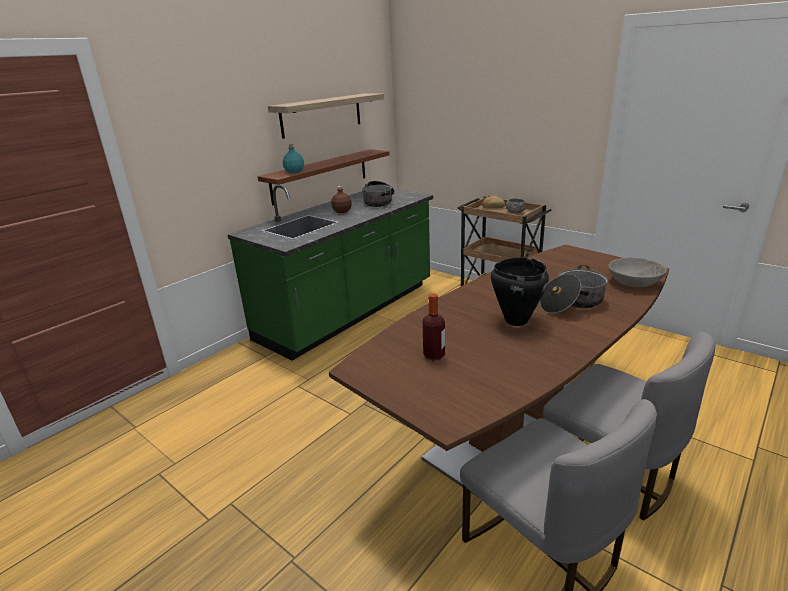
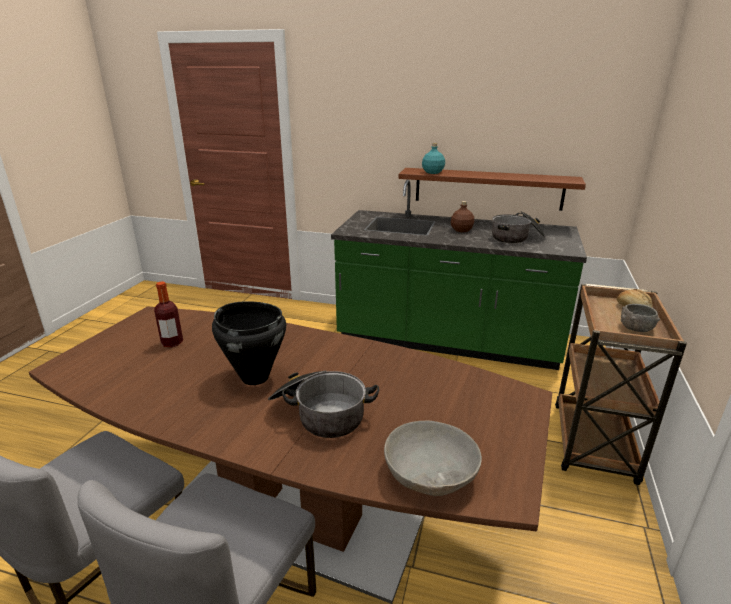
camera: 65 degrees right, 0 degrees up
shelf [268,93,384,139] -> none

